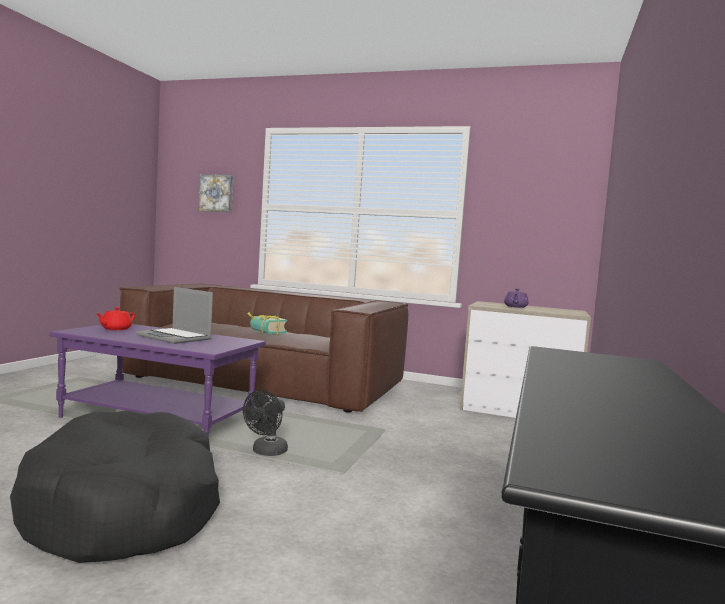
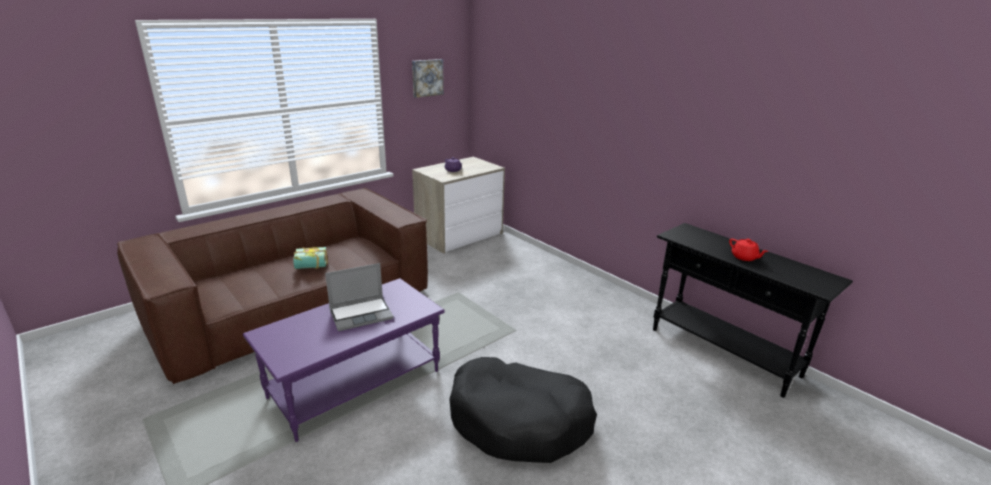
camera: 60 degrees left, 20 degrees up
red teapot [96,307,135,330] -> red teapot moved to [729,239,768,261]
picture [198,174,233,212] -> picture moved to [412,59,444,98]
black fan [243,389,288,456] -> none

